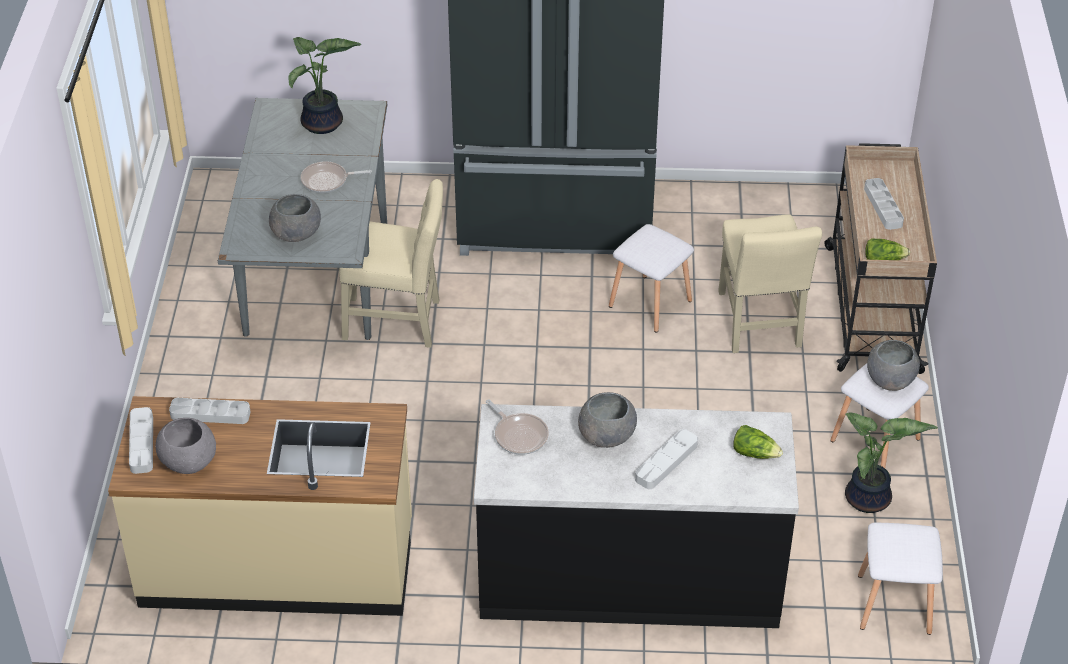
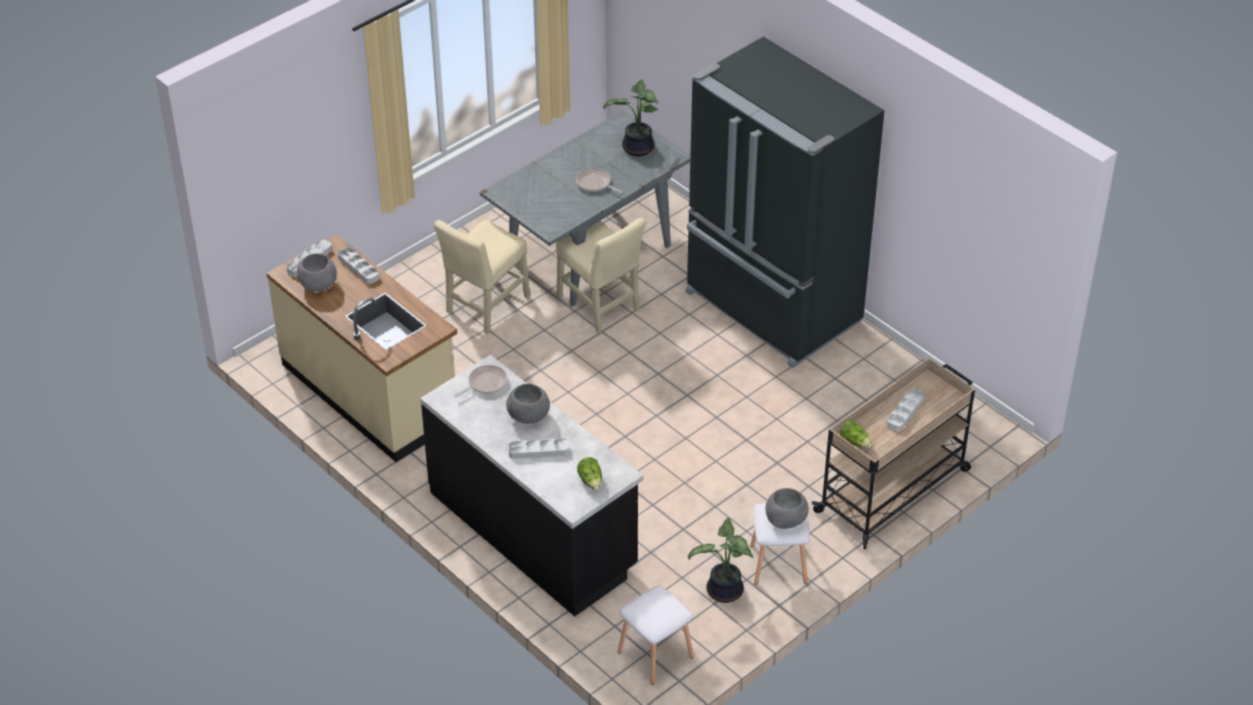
camera: 45 degrees right, 0 degrees up
grey bowl [269,194,321,242] -> none
frying pan [486,400,549,455] -> frying pan turned 135 degrees counterclockwise [454,365,507,397]
white stool [609,224,694,333] -> none
beige chair [718,214,822,353] -> beige chair moved to [434,220,530,334]

